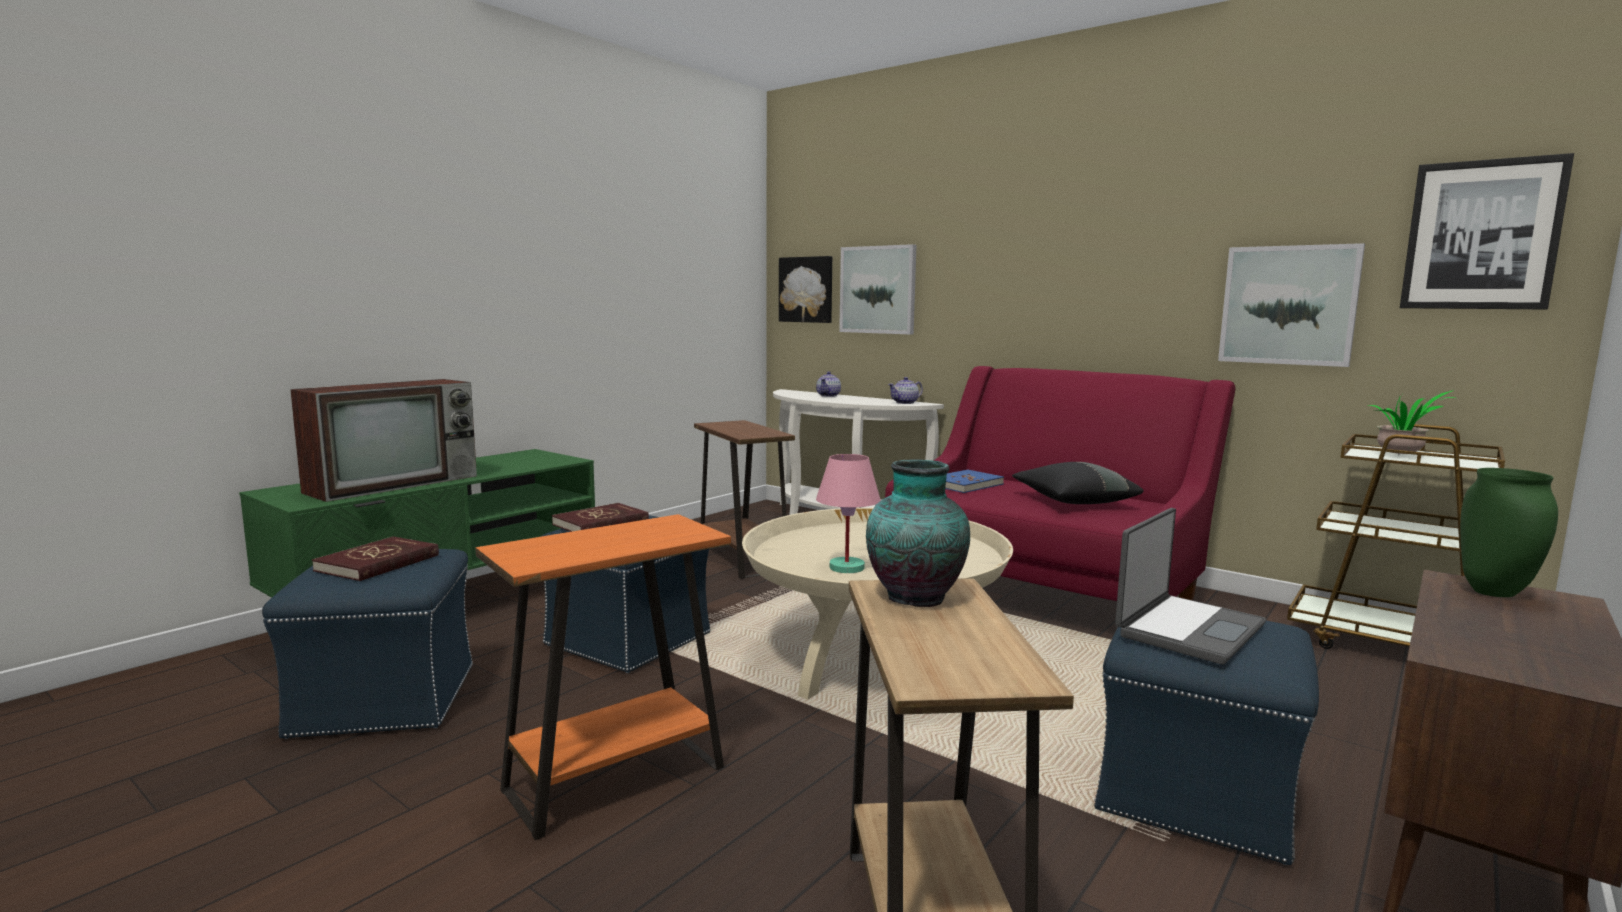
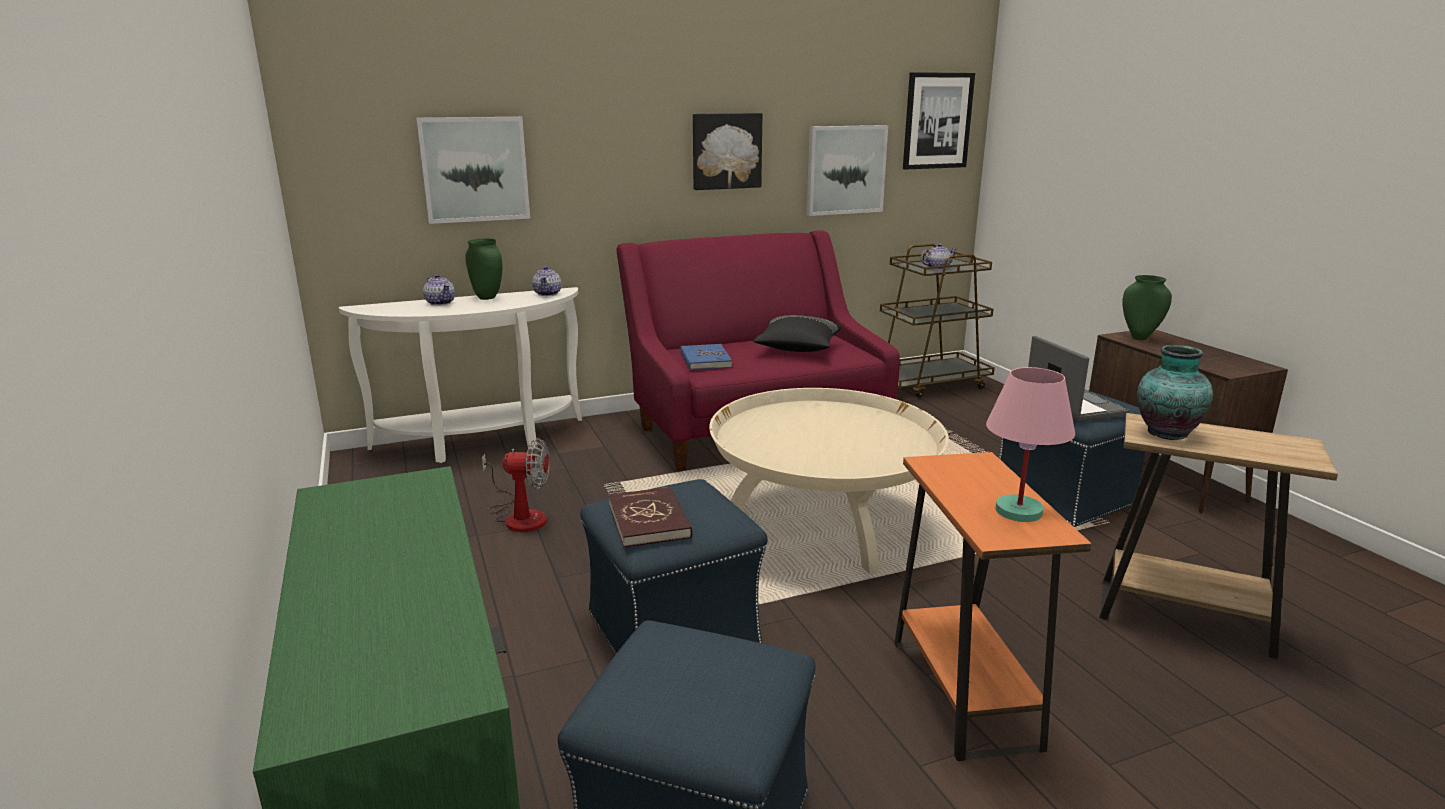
camera: 60 degrees left, 10 degrees up
television [290,379,477,502] -> none
red book [312,536,439,581] -> none
brown side table [694,420,795,579] -> fan [482,438,550,532]
picture [779,256,832,323] -> picture moved to [693,113,763,190]
pink table lamp [816,454,881,573] -> pink table lamp moved to [986,367,1075,522]
potted plant [1368,390,1455,455] -> teapot [921,244,957,270]
none -> green vase [466,238,502,300]

